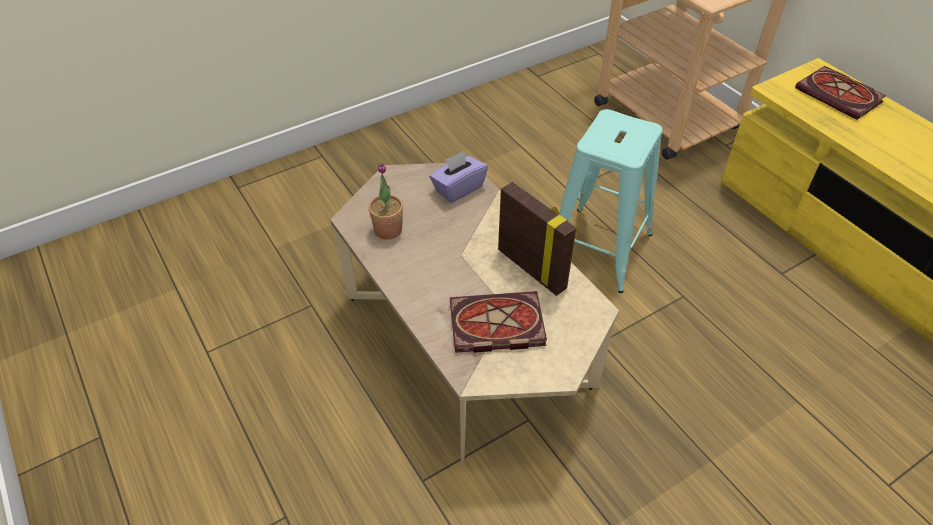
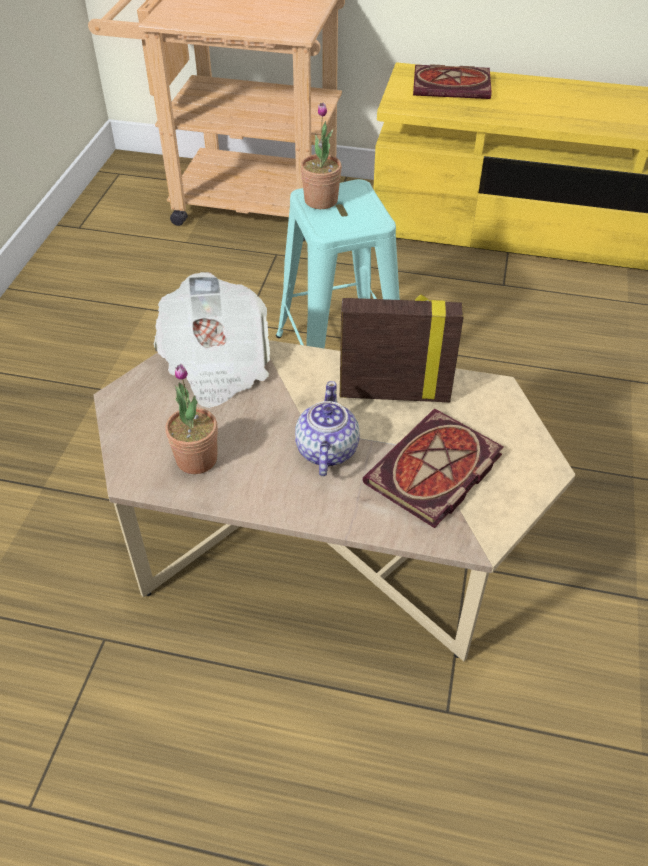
camera: 45 degrees left, 0 degrees up
purple tissue box [429,151,488,203] -> newspaper [154,272,270,408]
none -> teapot [295,381,360,476]
none -> potted plant [300,103,342,209]

